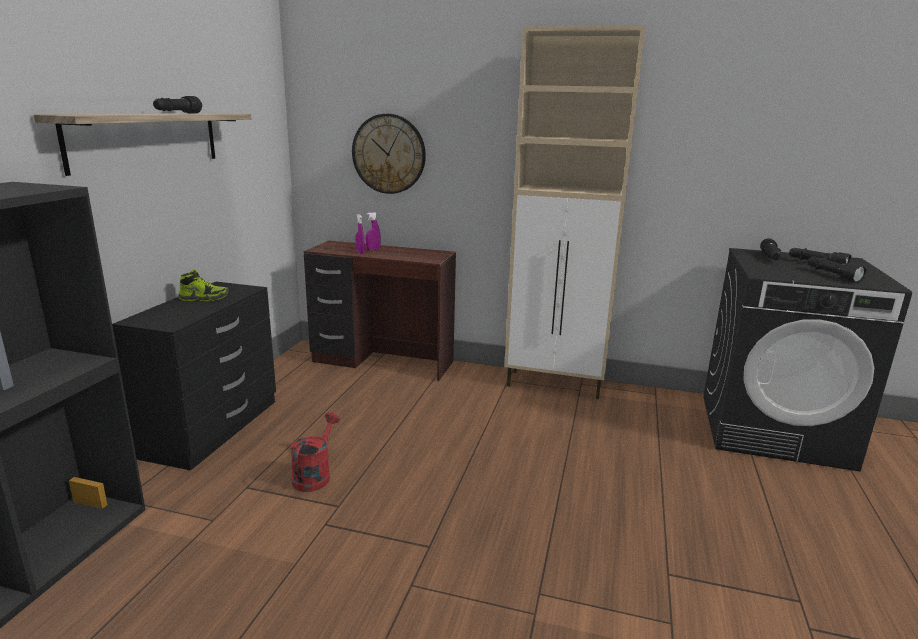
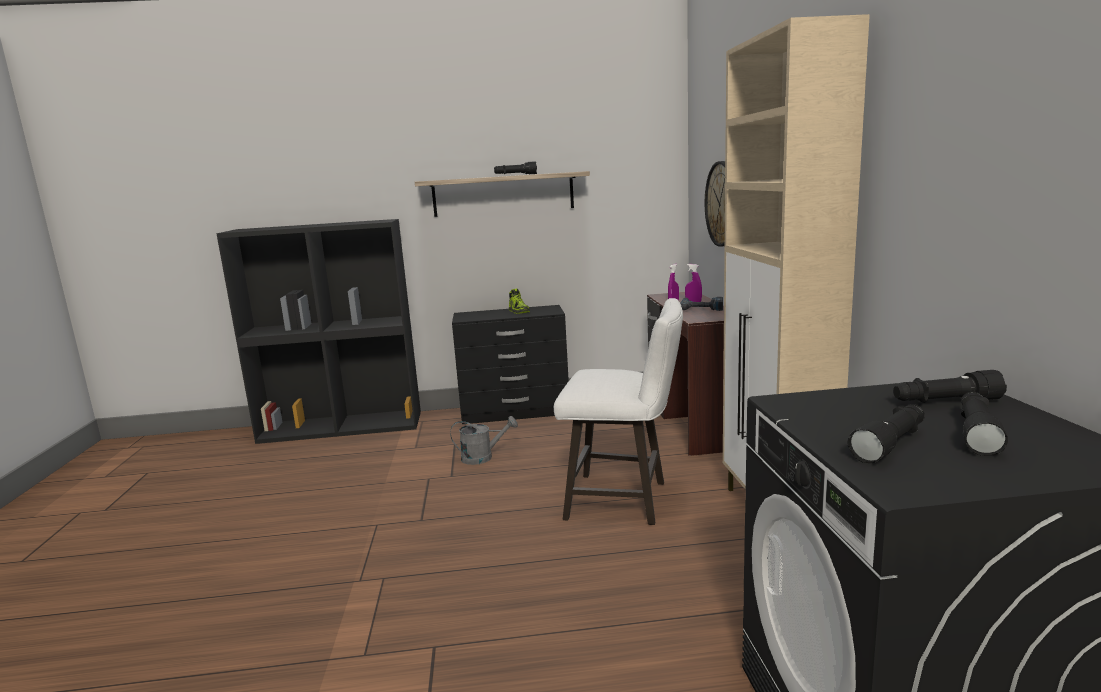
camera: 70 degrees right, 5 degrees down
red watering can [290,412,340,492] -> grey watering can [450,416,518,465]
none -> white stool [554,298,683,525]
none -> power drill [680,297,723,311]

